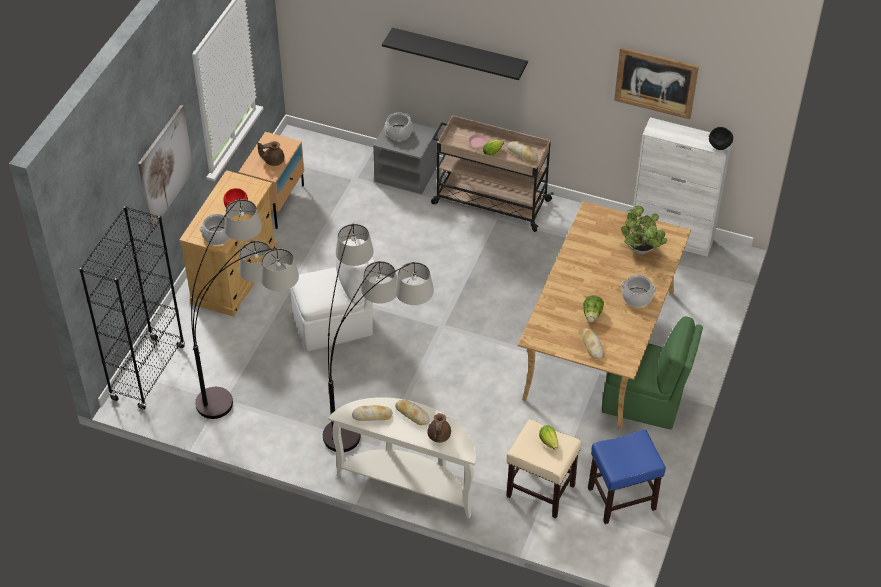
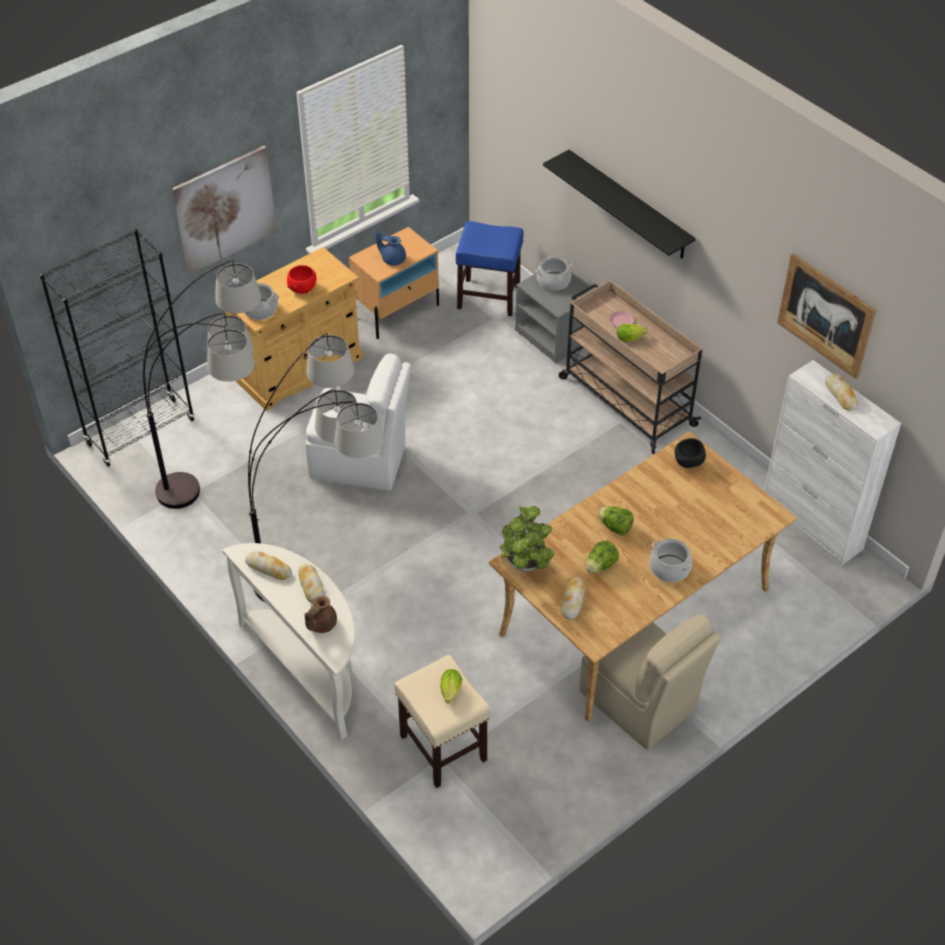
camera: 30 degrees right, 0 degrees up
brown teapot [257,141,284,166] -> blue teapot [376,231,406,266]
bread [507,141,538,162] -> bread moved to [825,373,858,411]
blue stool [588,430,666,524] -> blue stool moved to [456,221,524,316]
green chair [602,316,703,430] -> beige chair [579,615,721,750]
potted plant [621,206,667,254] -> potted plant moved to [500,506,554,572]
black bowl [709,127,733,150] -> black bowl moved to [675,438,706,468]
none -> lettuce [597,506,634,536]

